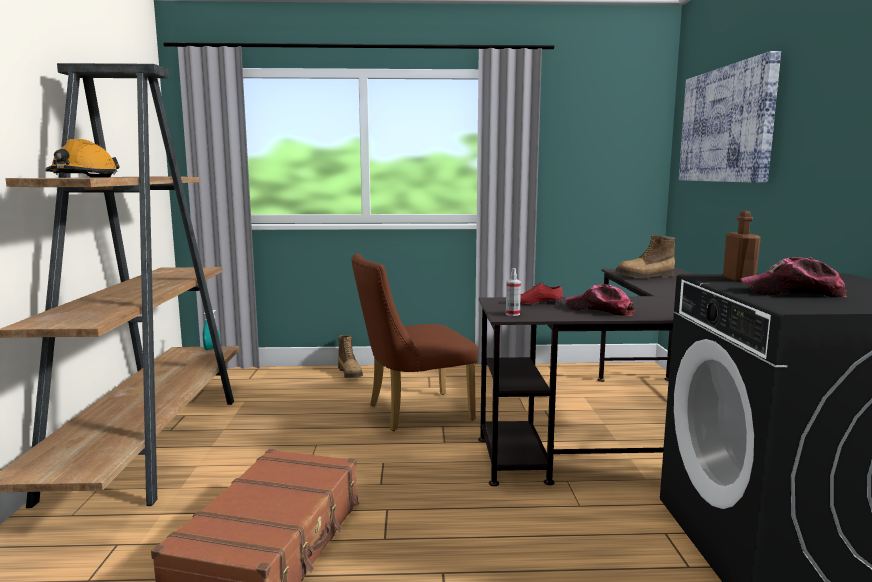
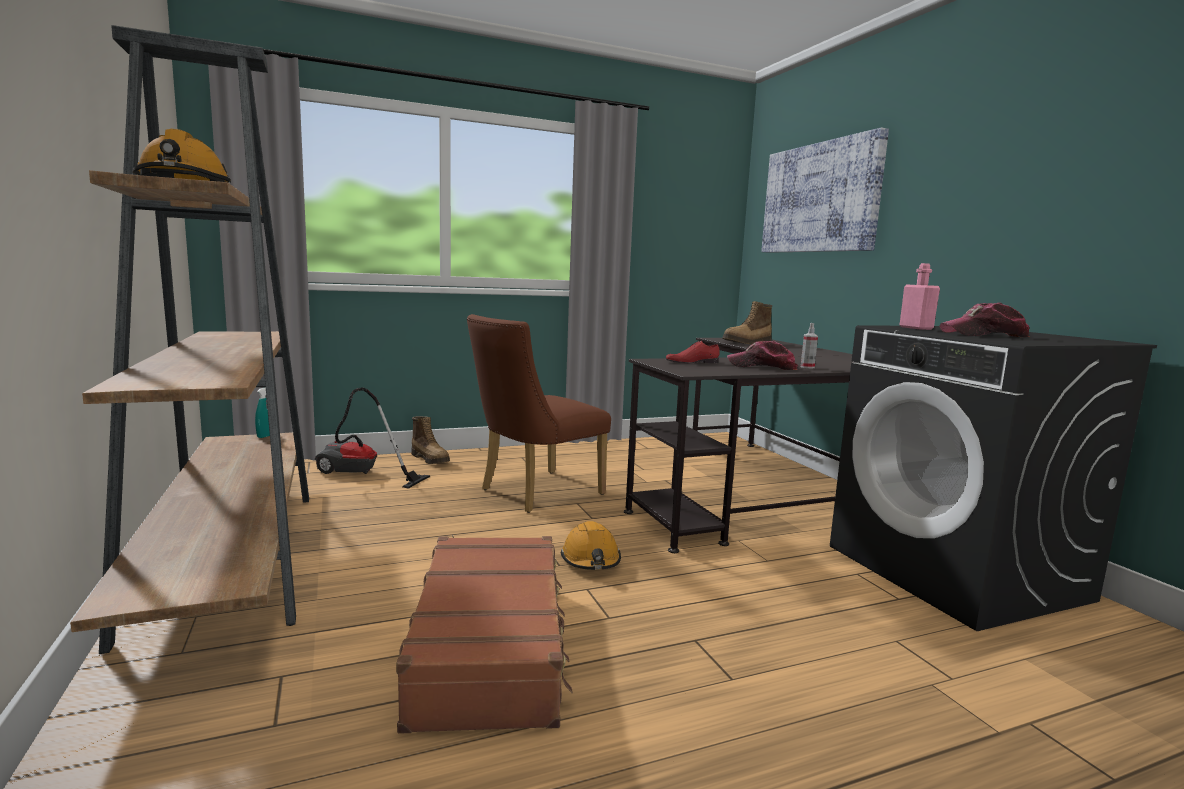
camera: 20 degrees left, 0 degrees up
spray bottle [506,268,521,316] -> spray bottle moved to [801,323,818,368]
brown bottle [723,211,761,282] -> pink bottle [899,263,940,330]
none -> vacuum cleaner [315,387,430,489]
none -> orange hard hat [561,521,621,570]

